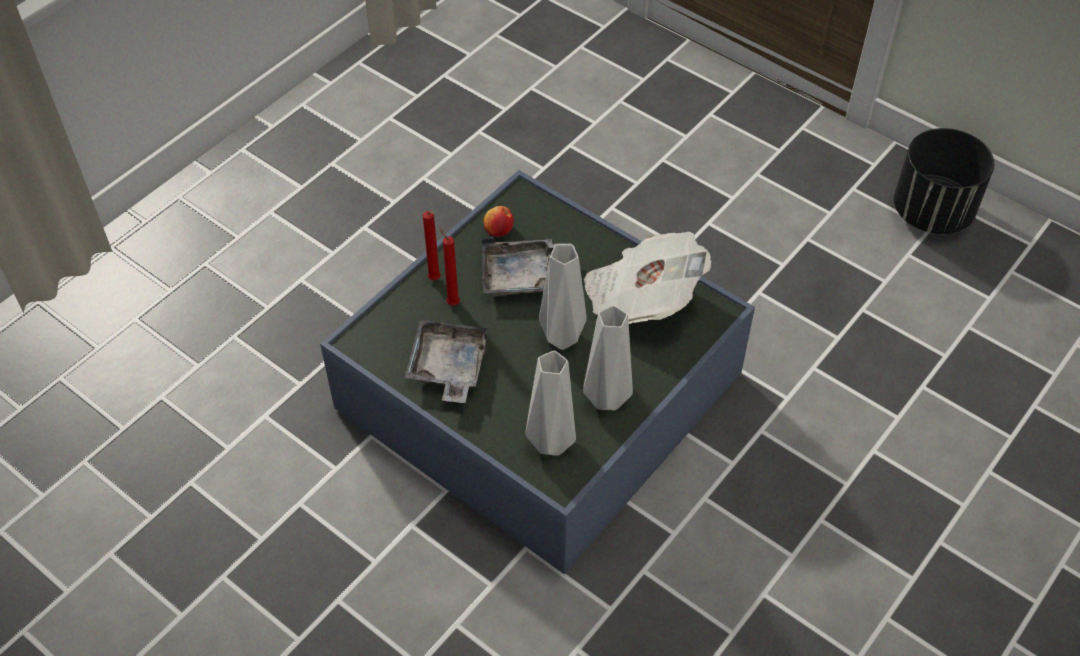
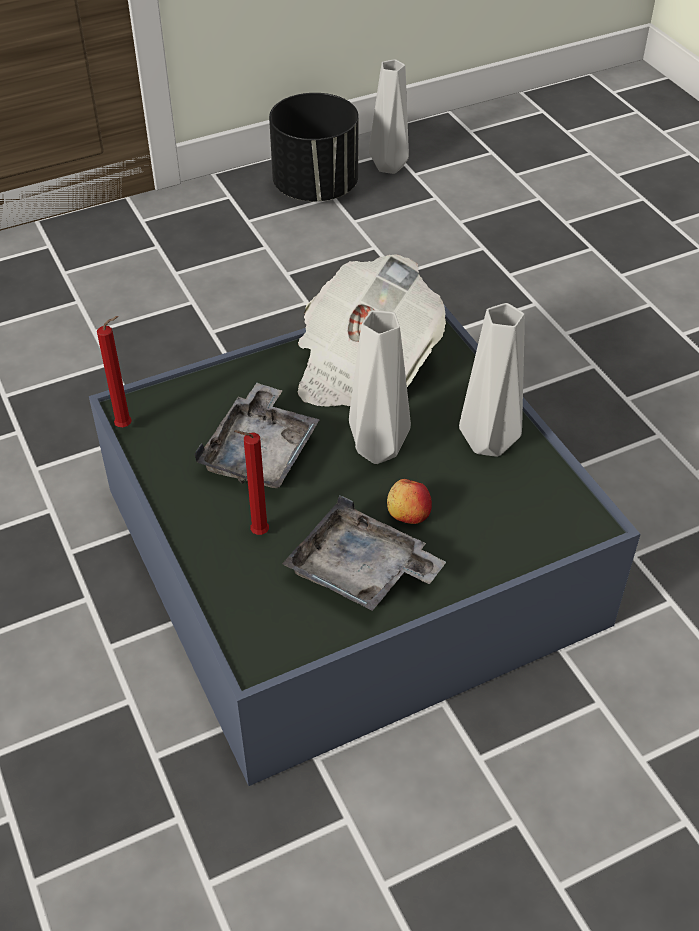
camera: 65 degrees left, 5 degrees down
red candle [423,211,441,280] -> red candle moved to [97,316,132,427]
apple [483,206,514,237] -> apple moved to [387,479,432,524]
grey vase [525,351,576,456] -> grey vase moved to [369,59,409,174]

